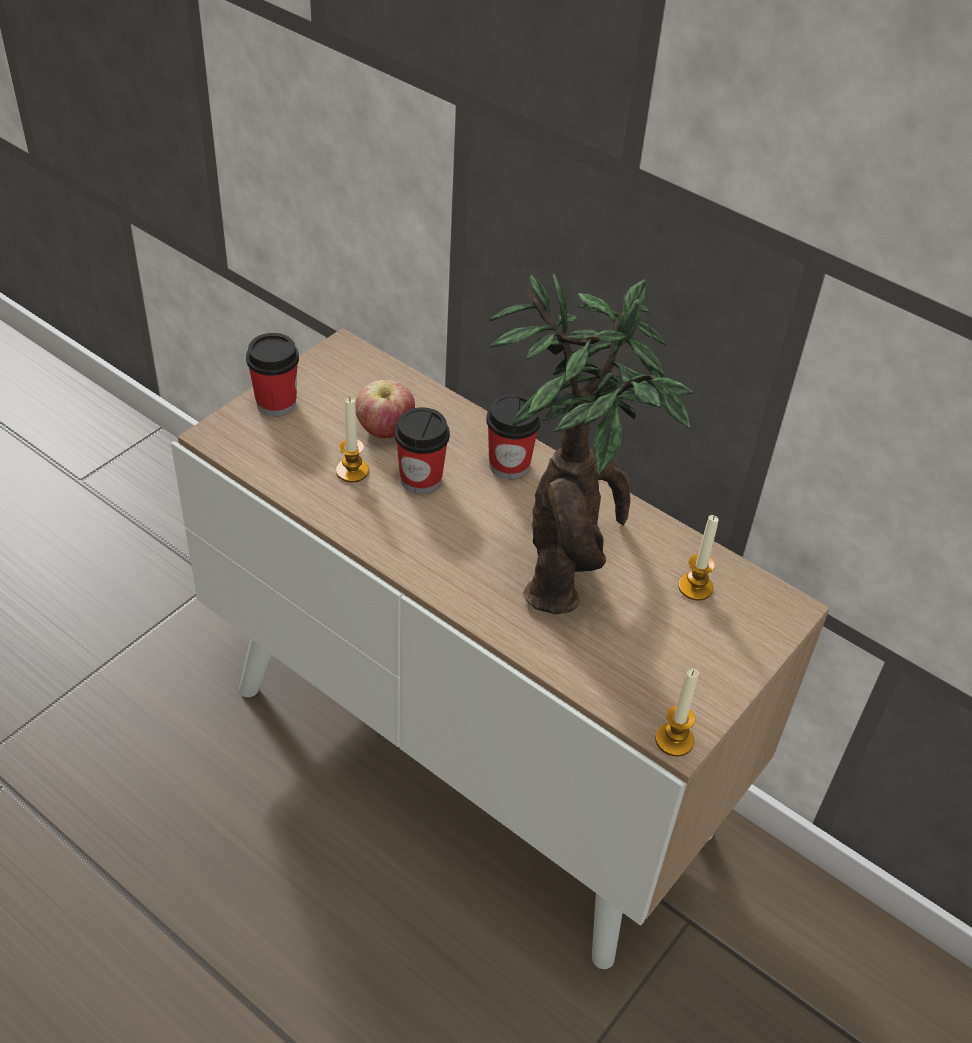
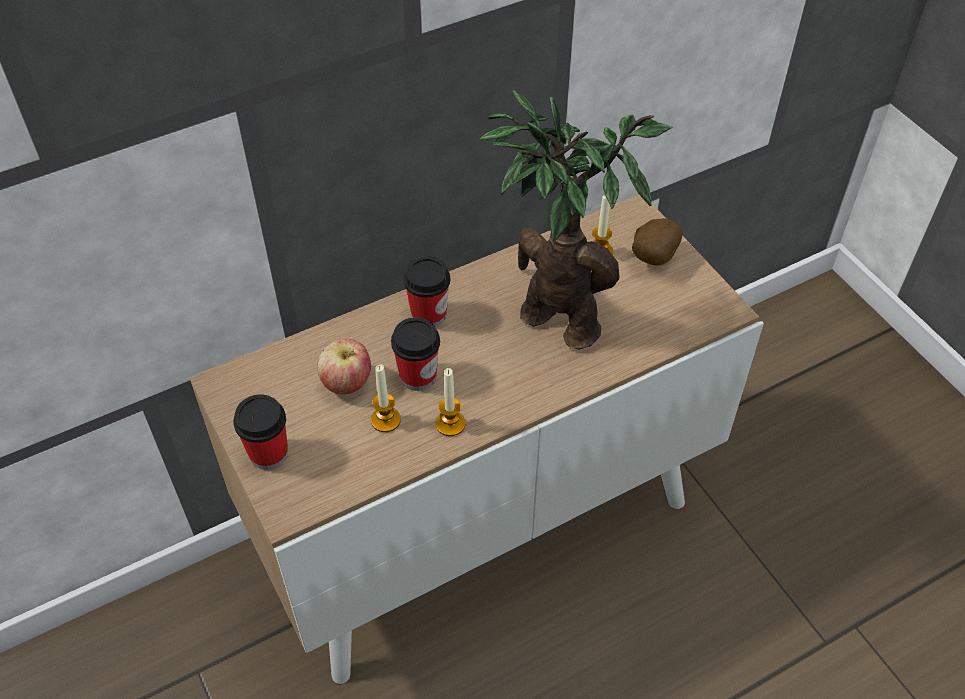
camera: 65 degrees left, 5 degrees up
candle [655,669,699,757] -> candle moved to [436,368,465,436]
none -> potato [632,218,682,266]

